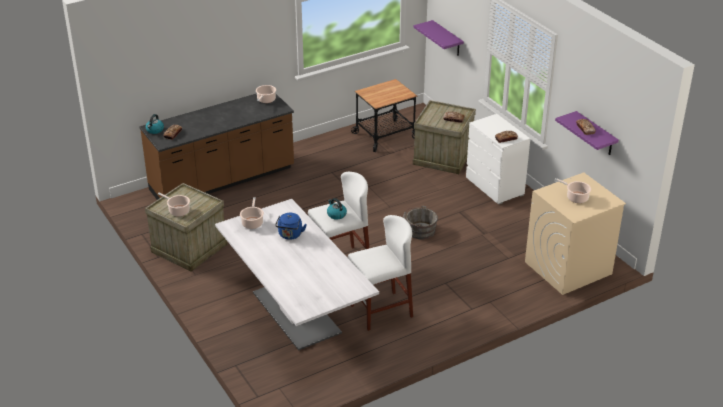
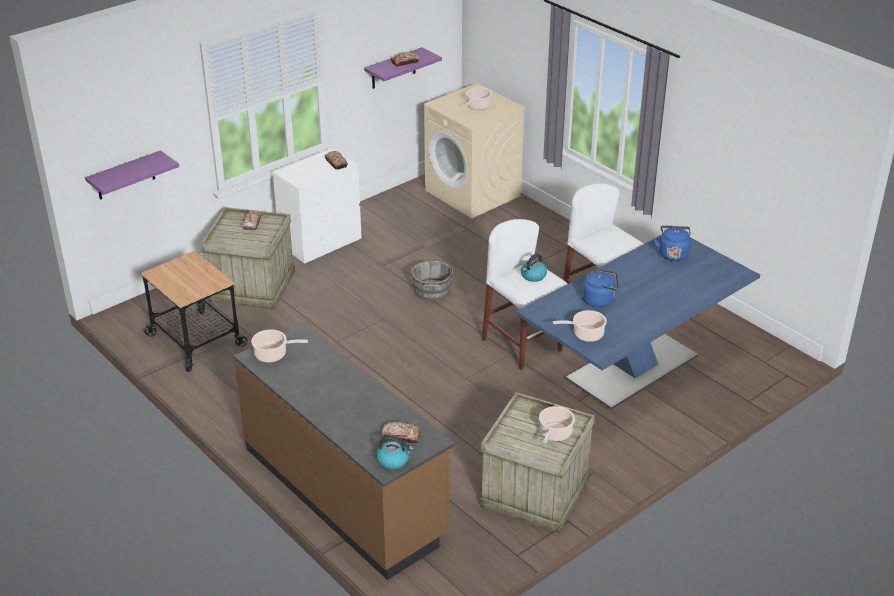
camera: 100 degrees left, 0 degrees up
white dining table [215,199,379,350] -> blue dining table [516,235,760,409]
none -> blue kettle [653,225,691,261]

